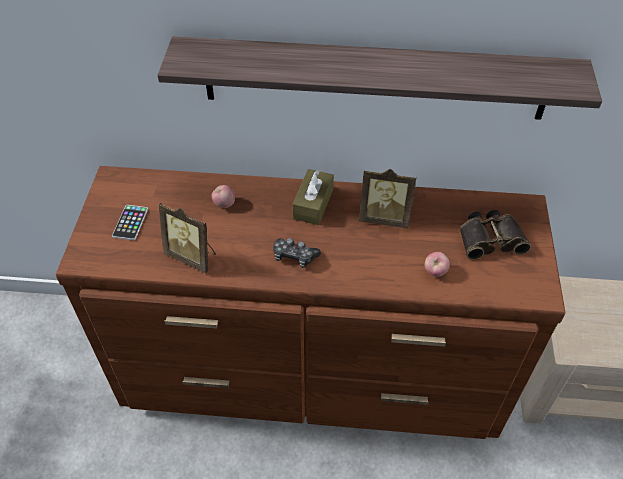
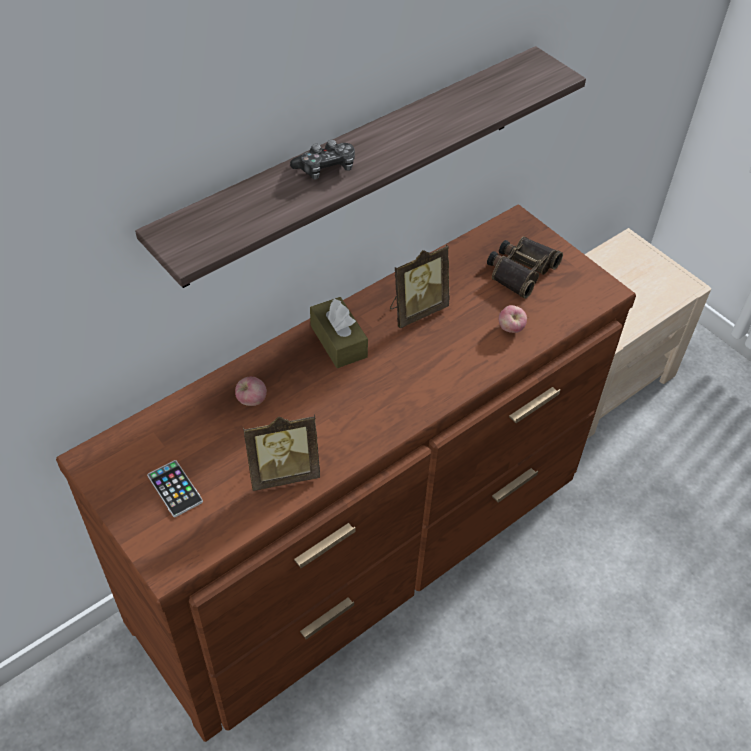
camera: 45 degrees left, 0 degrees up
game controller [273,238,321,268] -> game controller moved to [290,140,355,179]

